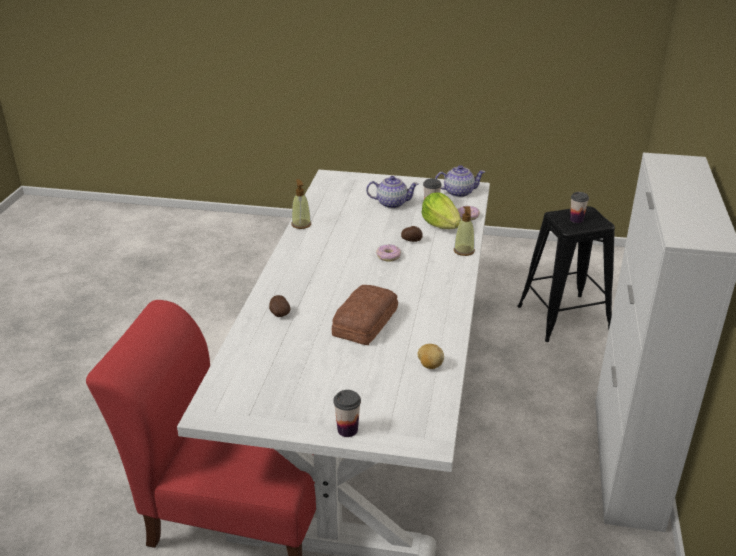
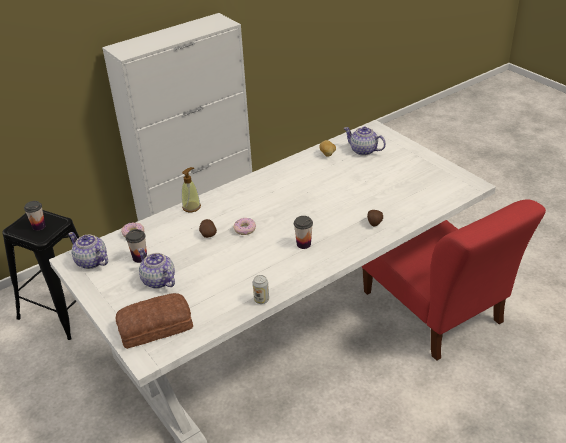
camera: 135 degrees left, 5 degrees up
soap dispenser [292,179,311,229] -> can [253,275,269,304]
bread [332,285,398,345] -> bread moved to [116,293,193,349]
cup [333,390,361,437] -> cup moved to [294,216,313,249]
lettuce [421,192,461,229] -> none
none -> teapot [344,127,386,156]

